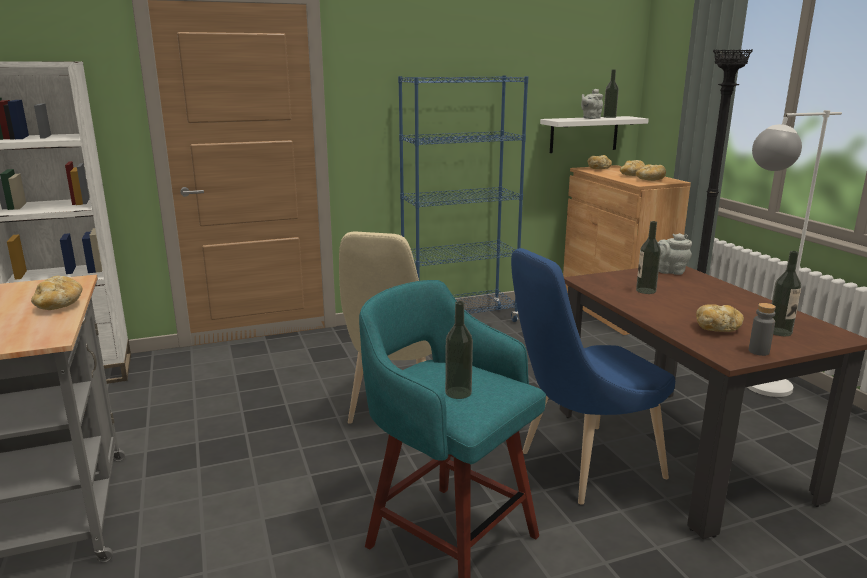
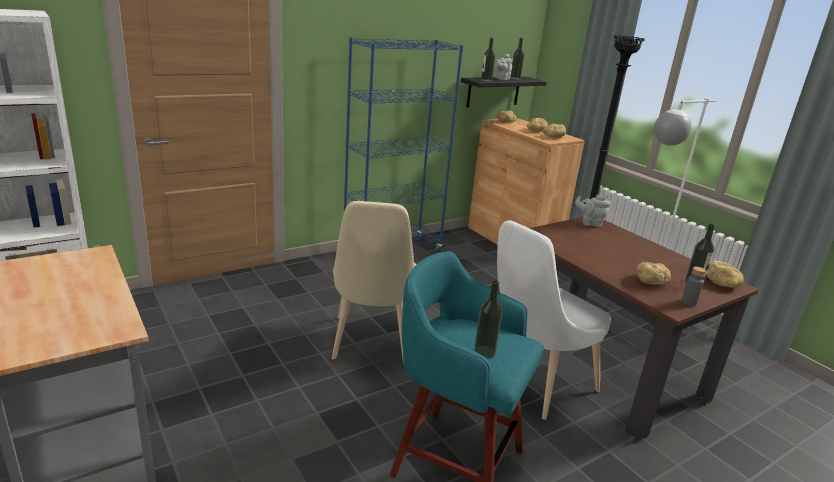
camera: 15 degrees left, 5 degrees up
bread [31,276,82,310] -> bread moved to [706,261,744,288]
blue chair [511,248,675,505] -> white chair [497,220,611,420]
white shelf [540,116,649,153] -> black shelf [461,77,546,107]
bottle [636,221,661,294] -> bottle moved to [481,38,495,81]

